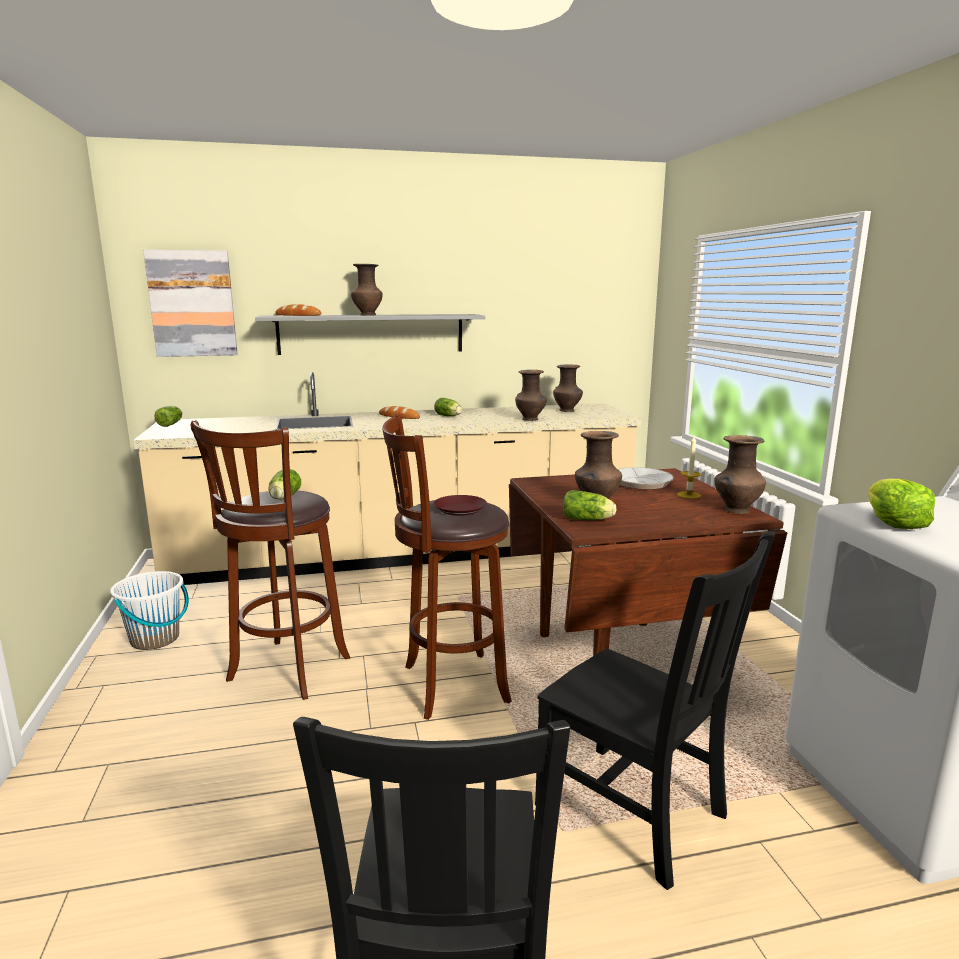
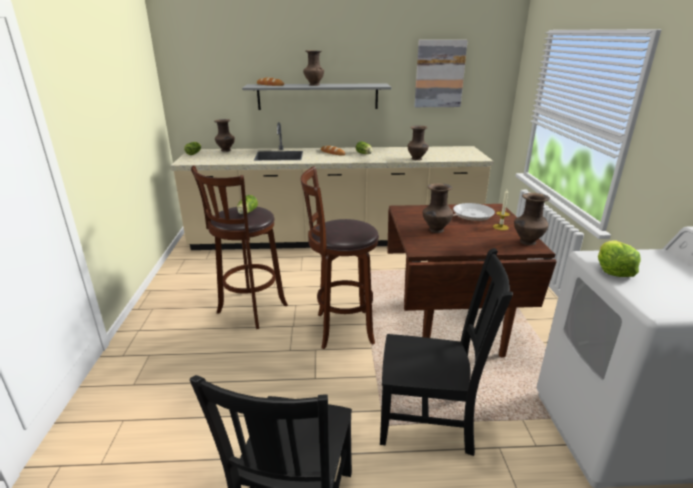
camera: 10 degrees right, 10 degrees up
white bucket [110,571,189,650] -> none
picture [143,250,238,357] -> picture moved to [414,40,468,107]
brown plate [434,495,487,516] -> none
black chair [535,532,775,890] -> black chair turned 45 degrees counterclockwise [380,248,513,456]
brown vase [553,365,583,412] -> brown vase moved to [214,119,235,152]
lettuce [563,490,617,520] -> none

